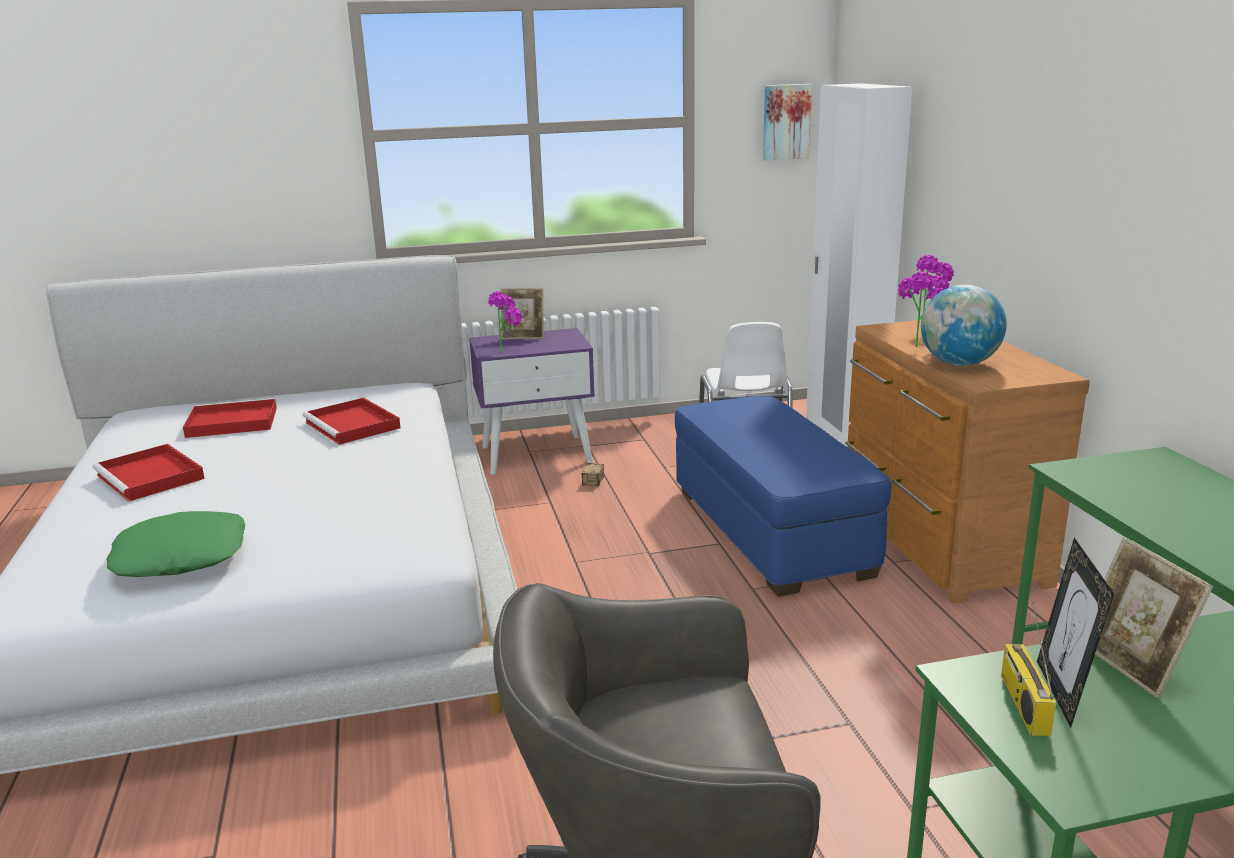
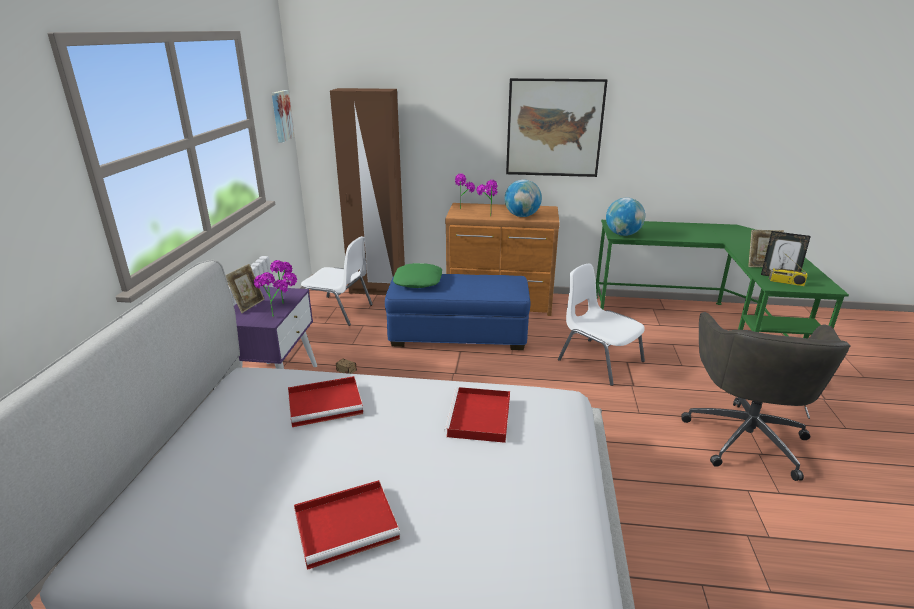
camera: 70 degrees left, 5 degrees up
green pillow [106,511,245,577] -> green pillow moved to [393,263,442,288]
red tray [183,398,277,438] -> red tray moved to [444,387,510,443]
white wardrobe [806,83,912,446] -> brown wardrobe [330,88,405,295]
none -> potted plant [270,260,297,304]
none -> picture [506,78,608,177]
none -> white chair [558,264,645,386]
none -> globe [606,198,645,236]

